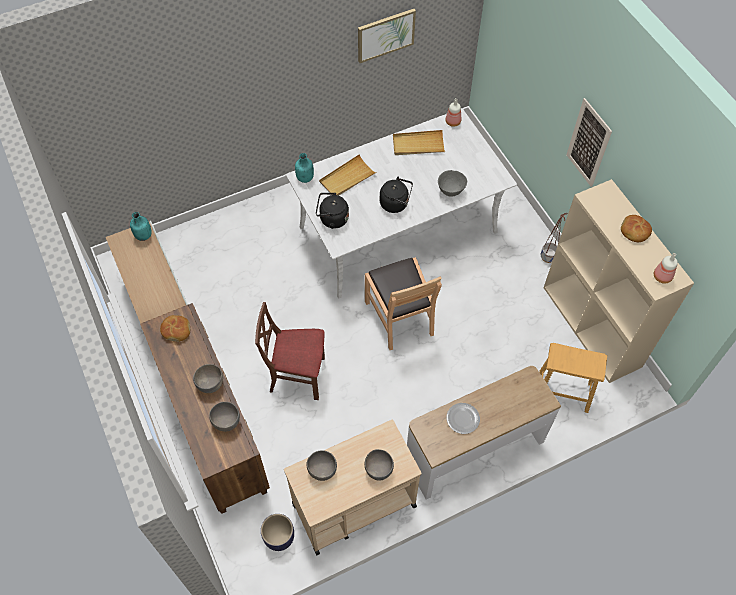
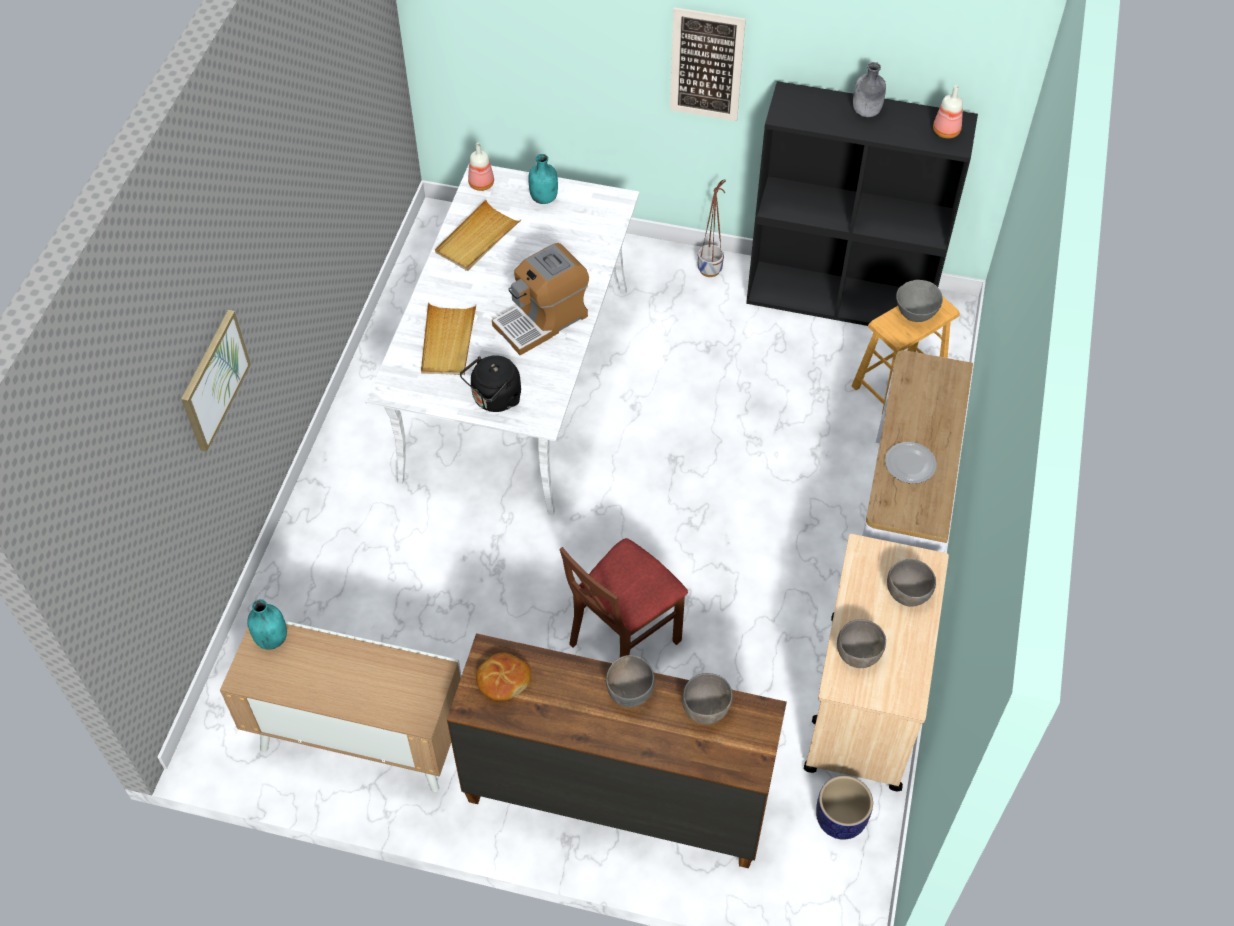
camera: 50 degrees left, 5 degrees down
turquoise bottle [295,153,314,183] -> turquoise bottle moved to [529,154,558,204]
picture [358,9,416,63] -> picture moved to [181,310,251,452]
brown chair [365,257,442,350] -> none
black kettle [380,177,413,213] -> coffee machine [492,243,589,355]
grey bowl [438,170,467,196] -> grey bowl moved to [896,280,943,322]
beige bookcase [544,179,694,383] -> black bookcase [746,81,978,326]
bread [621,215,652,242] -> grey bottle [853,62,886,117]

